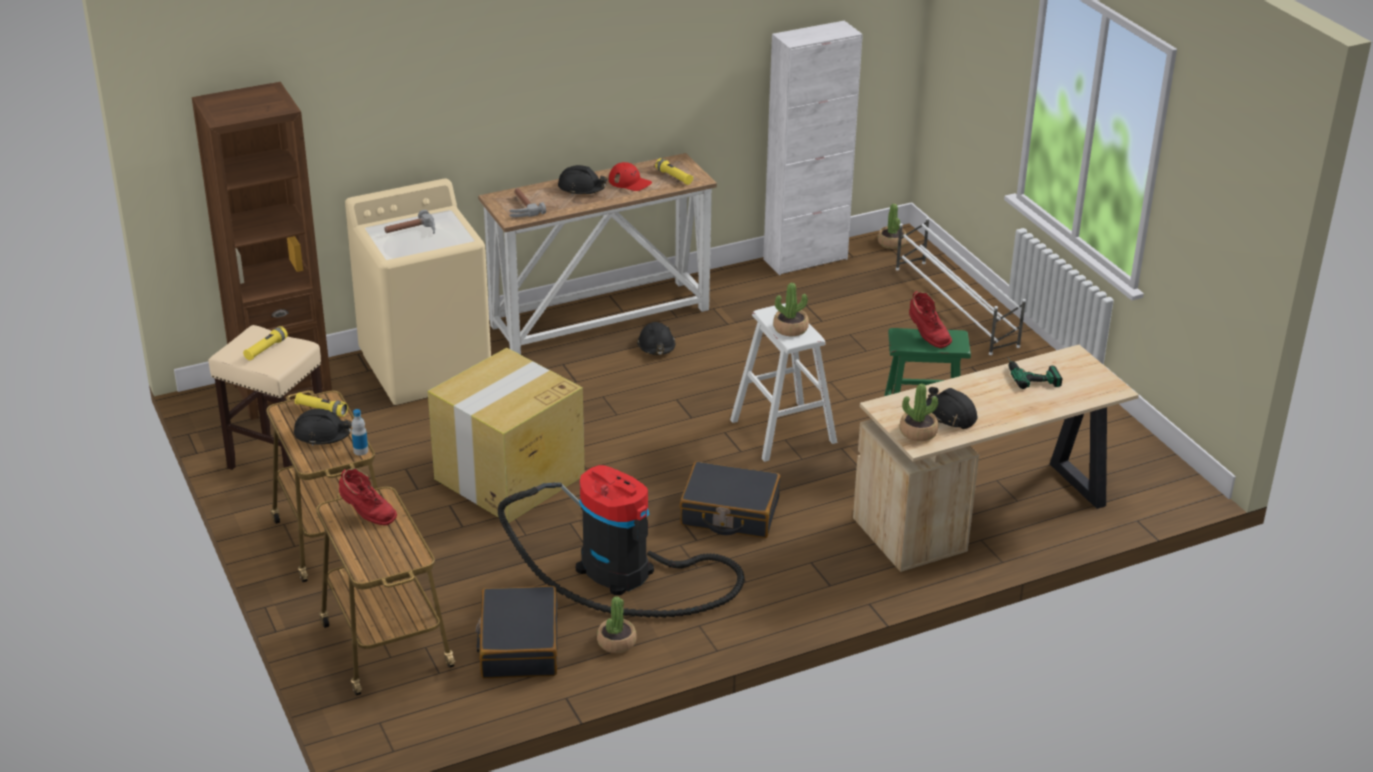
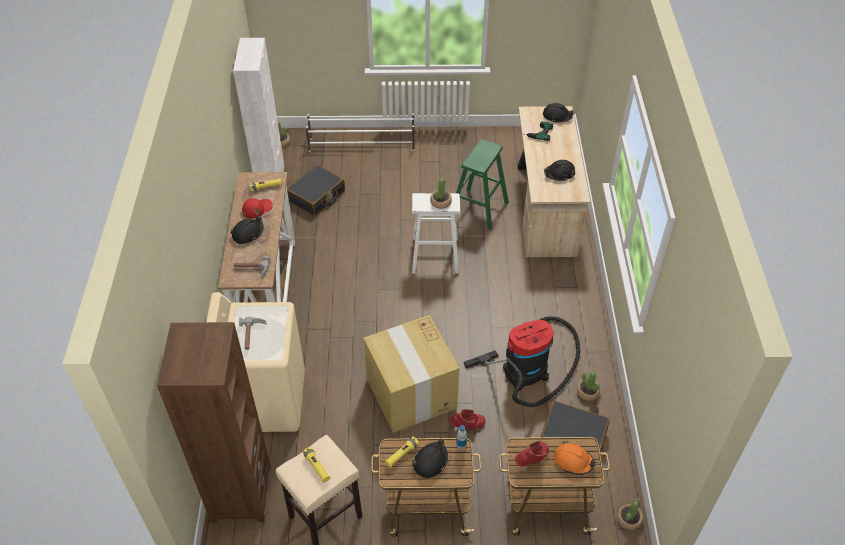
camera: 65 degrees left, 15 degrees up
black hard hat [637,322,675,355] -> black hard hat moved to [543,103,574,123]
black suitcase [680,461,780,538] -> black suitcase moved to [287,165,345,216]
potted plant [899,384,939,441] -> potted plant moved to [617,498,643,530]
red boot [909,291,952,348] -> red boot moved to [449,409,486,430]
none -> orange hard hat [554,441,596,475]

